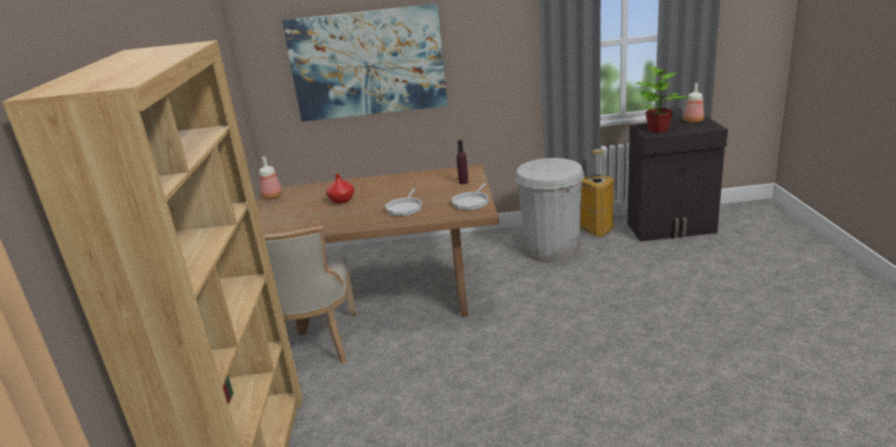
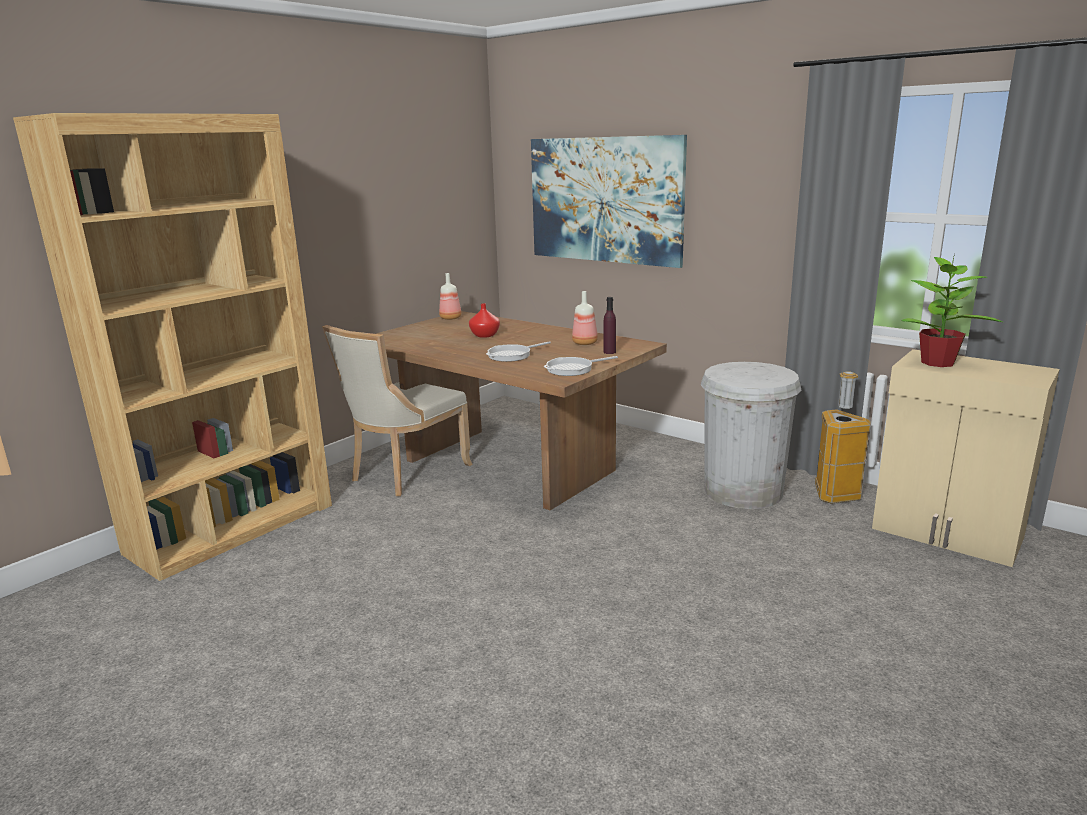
camera: 40 degrees right, 5 degrees down
black cabinet [628,117,728,242] -> beige cabinet [872,349,1060,567]
bottle [684,83,704,123] -> bottle moved to [572,291,598,345]

